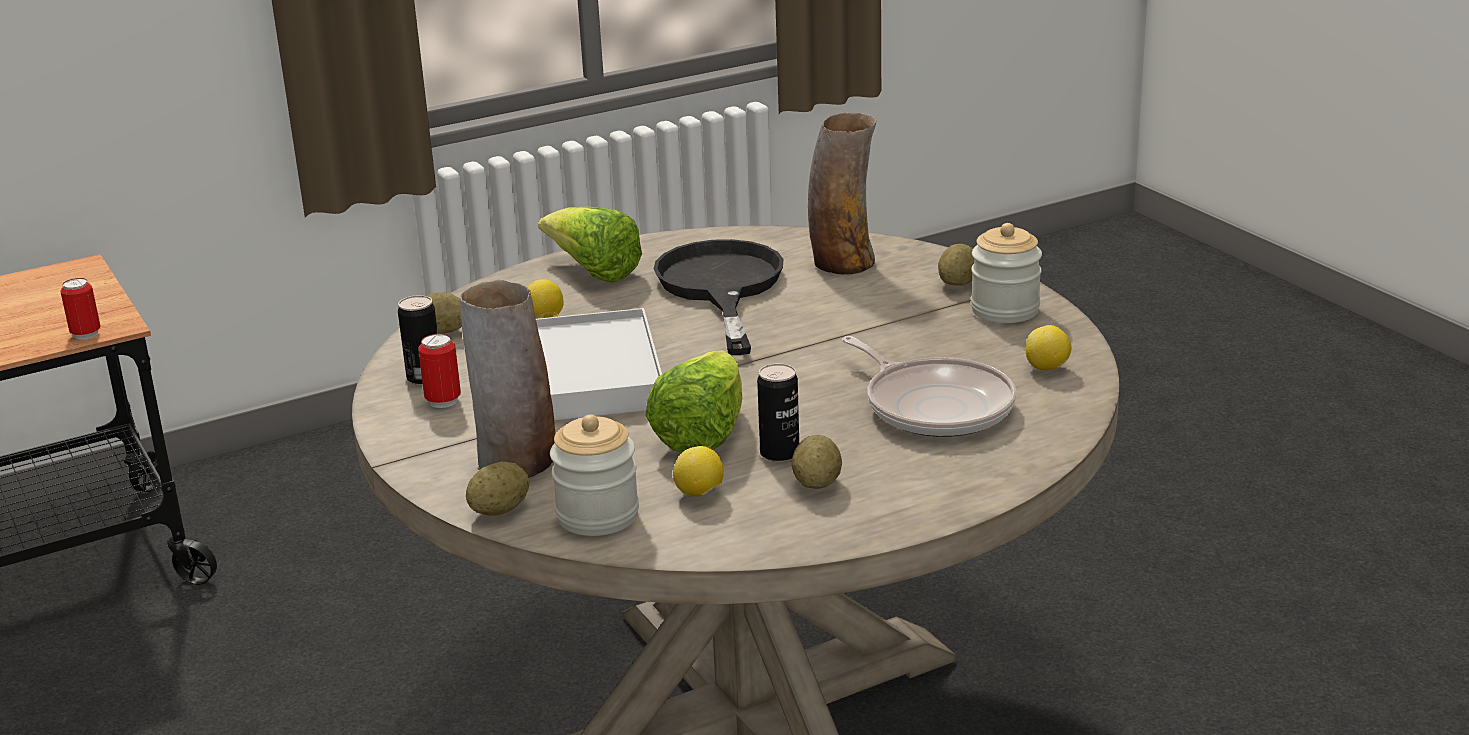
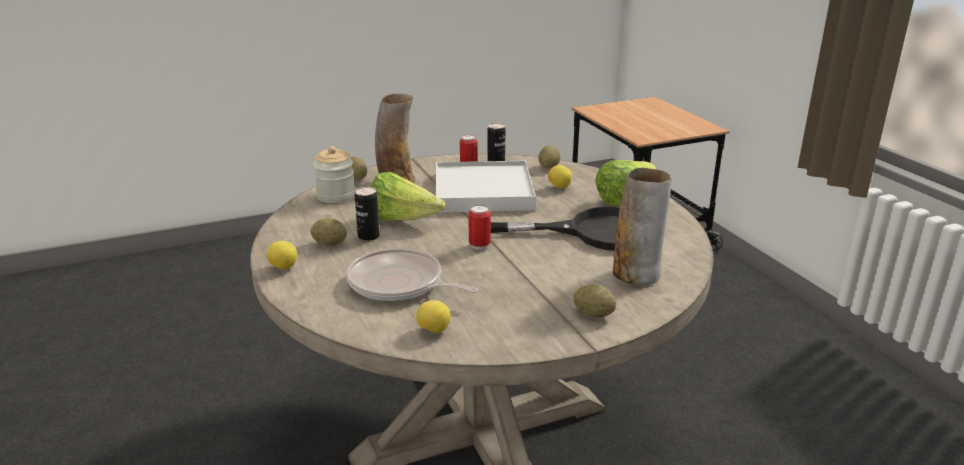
camera: 95 degrees right, 0 degrees up
can [60,278,100,340] -> can moved to [469,205,491,250]
lemon [673,446,724,497] -> lemon moved to [266,241,297,270]
frying pan [842,336,1016,437] -> frying pan turned 60 degrees clockwise [346,248,478,301]
jar [971,223,1042,323] -> none

